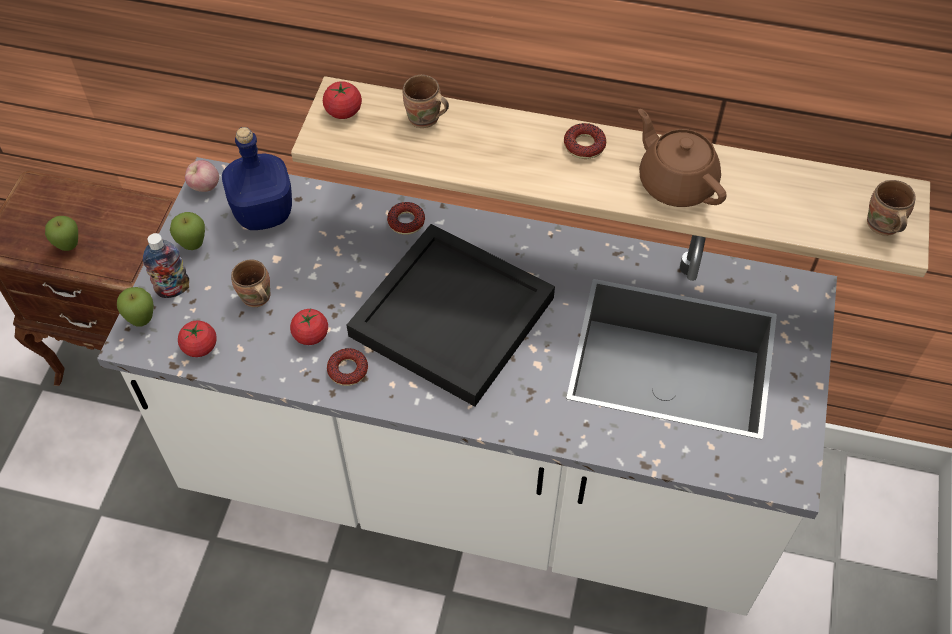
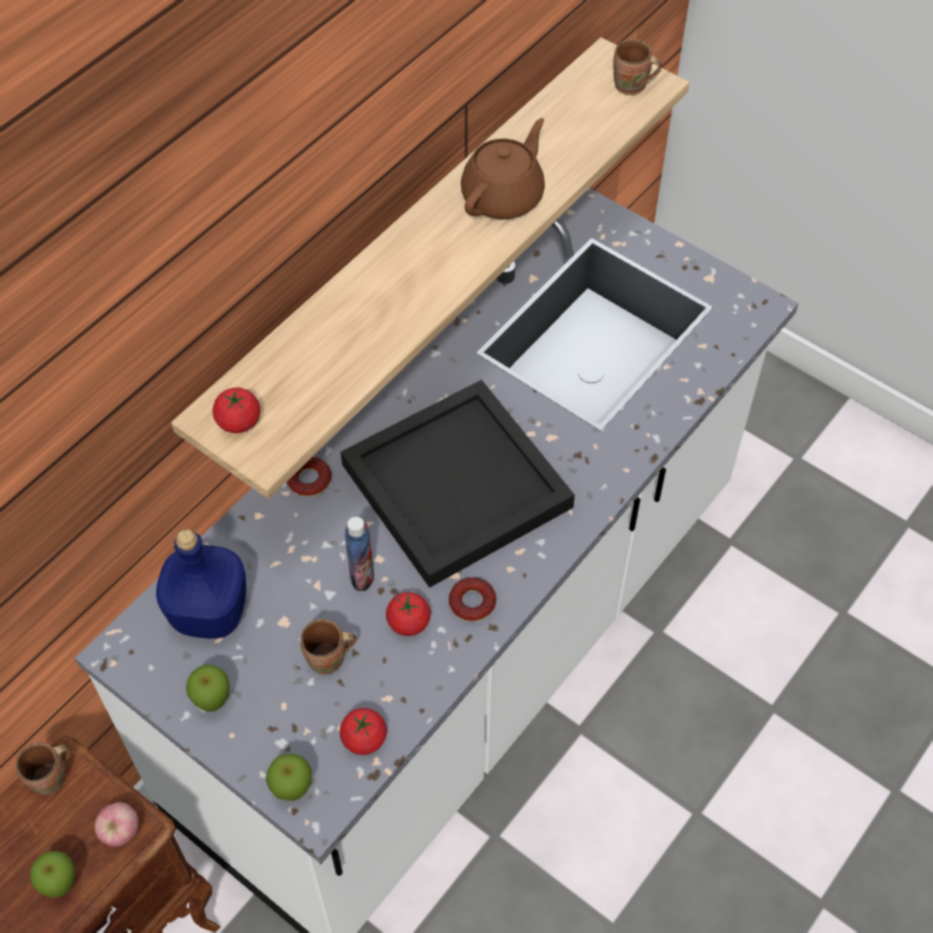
camera: 65 degrees left, 0 degrees up
bottle [143,233,189,298] -> bottle moved to [345,517,374,591]
apple [185,160,219,192] -> apple moved to [95,802,139,847]
brown mug [403,75,449,128] -> brown mug moved to [16,742,70,795]
donut [564,123,606,159] -> none
brown teapot [638,109,727,207] -> brown teapot turned 135 degrees clockwise [461,118,545,219]

